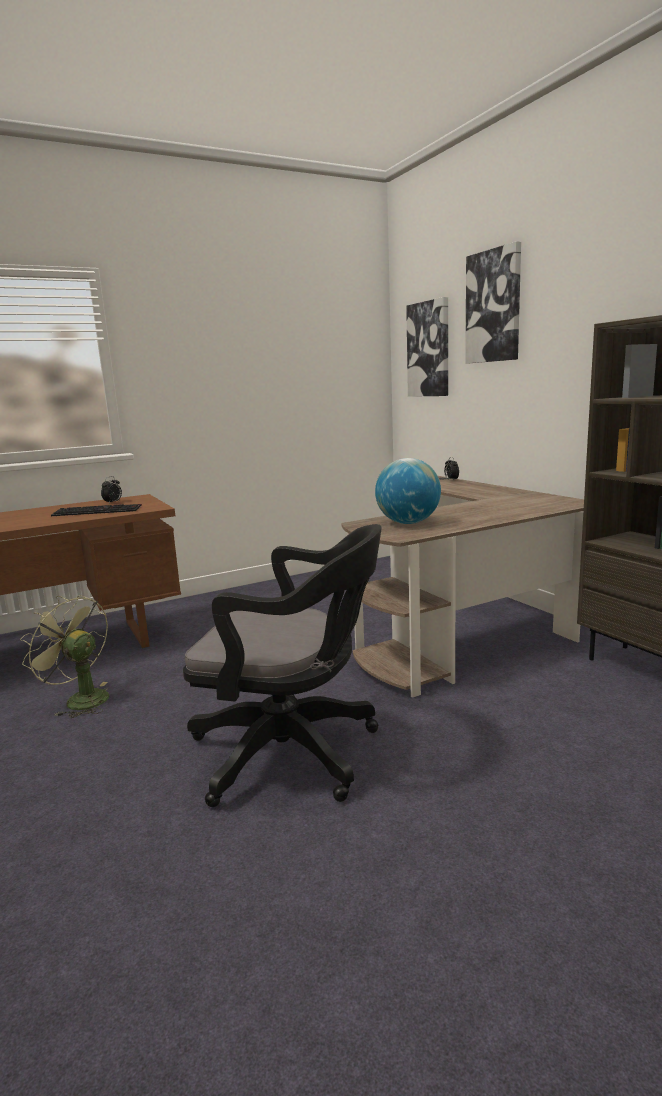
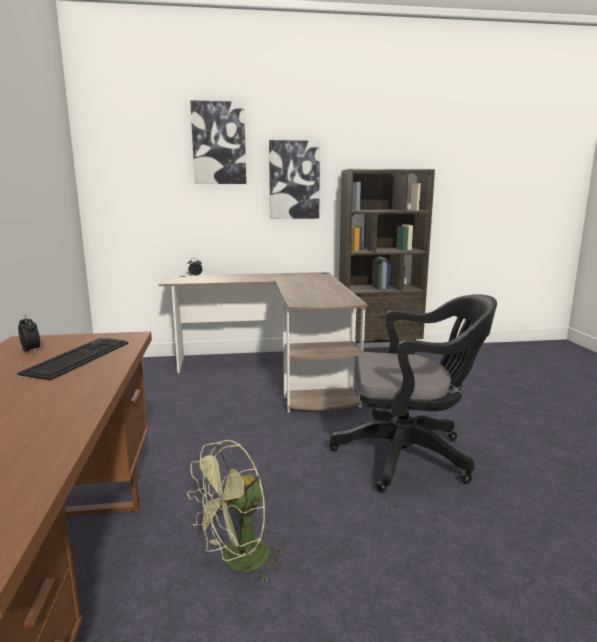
camera: 70 degrees left, 0 degrees up
black office chair [183,524,382,807] -> black office chair turned 60 degrees clockwise [329,294,497,493]
globe [375,458,441,524] -> none
picture [406,297,448,397] -> picture moved to [269,140,320,219]

